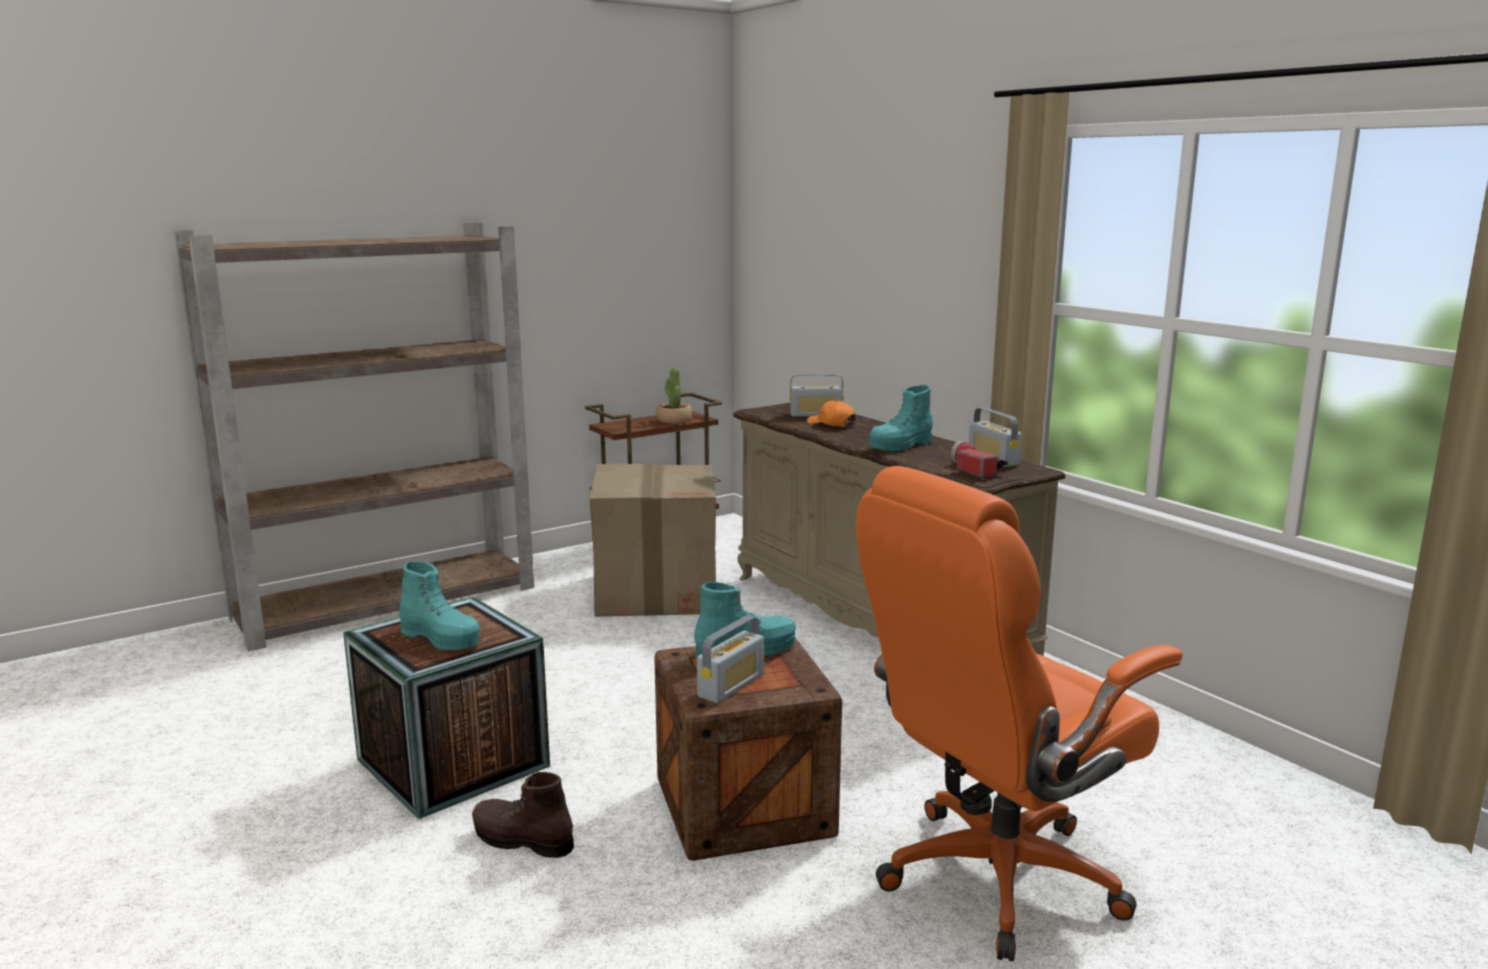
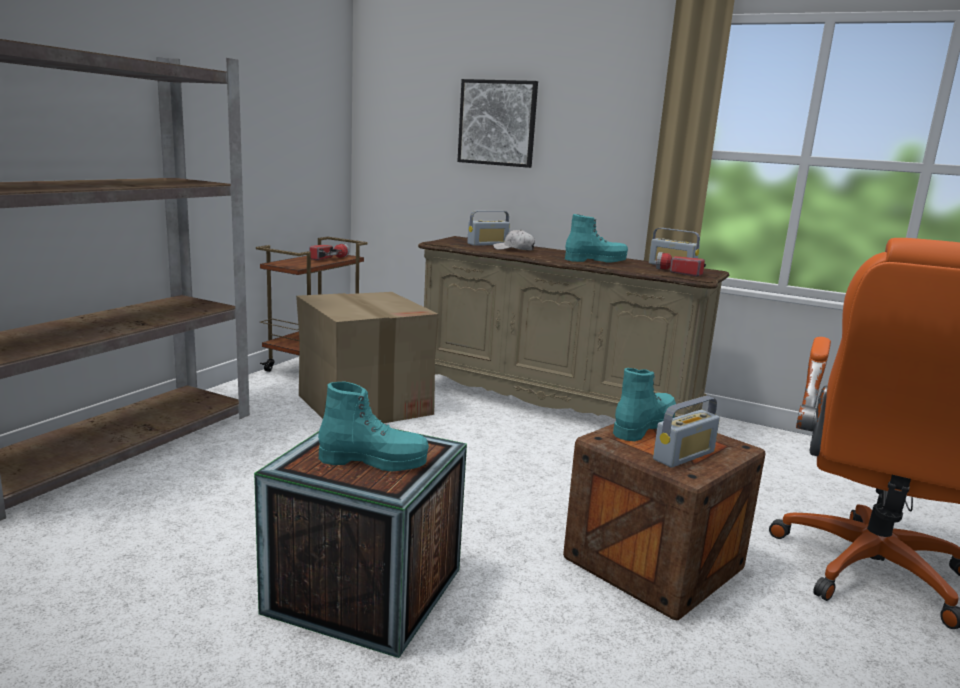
camera: 30 degrees left, 0 degrees up
brown boot [472,772,574,858] -> none
potted plant [656,367,692,424] -> flashlight [309,243,350,261]
radio [697,616,764,703] -> radio turned 45 degrees clockwise [653,396,720,467]
orange cap [807,400,856,427] -> white cap [493,230,535,251]
turquoise boot [870,385,933,451] -> turquoise boot turned 120 degrees counterclockwise [565,214,628,262]
none -> picture [457,79,538,168]

